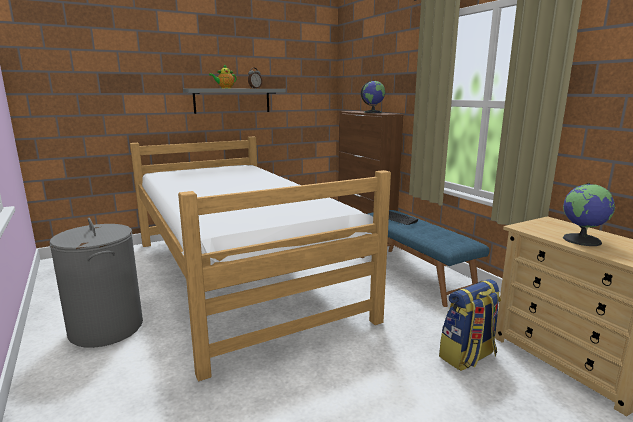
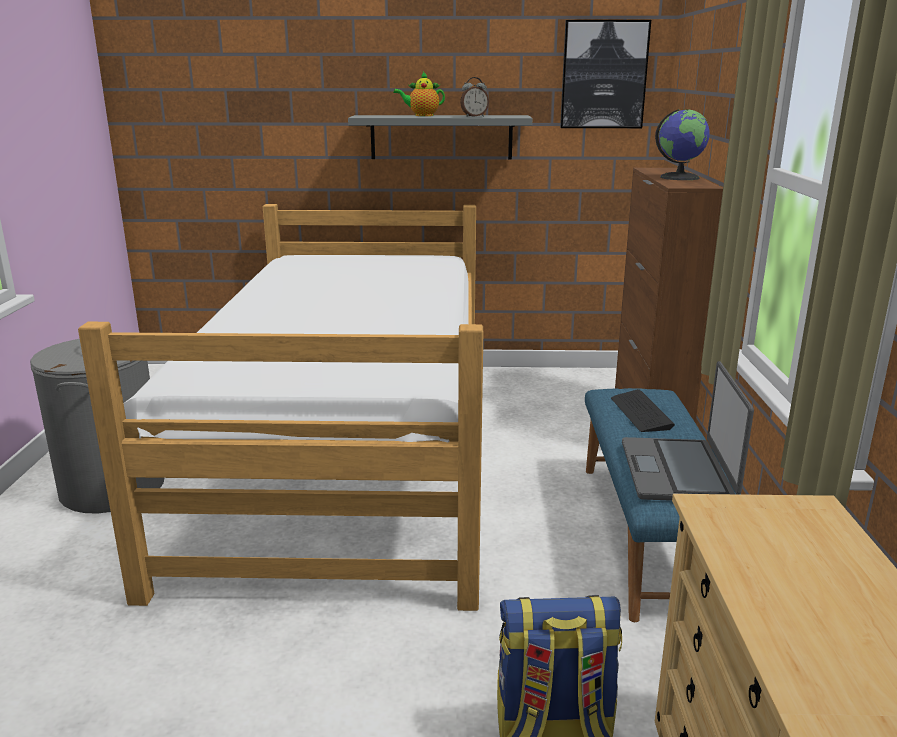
camera: 30 degrees right, 5 degrees up
globe [563,183,615,246] -> none
none -> picture [560,20,651,128]
none -> laptop [622,361,754,501]

